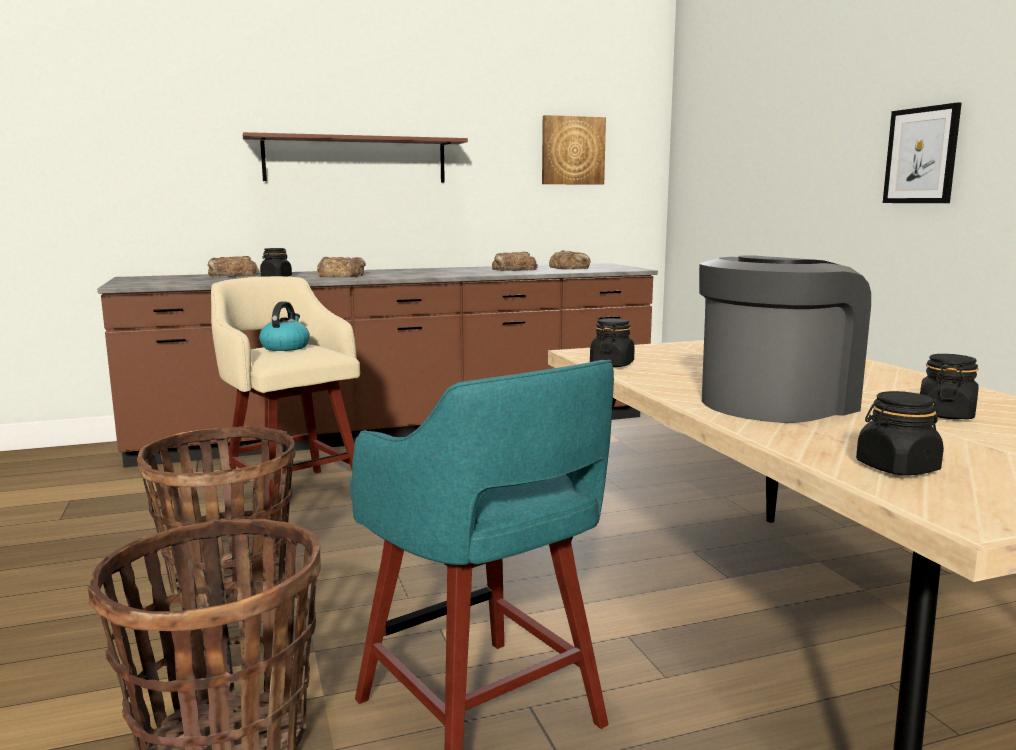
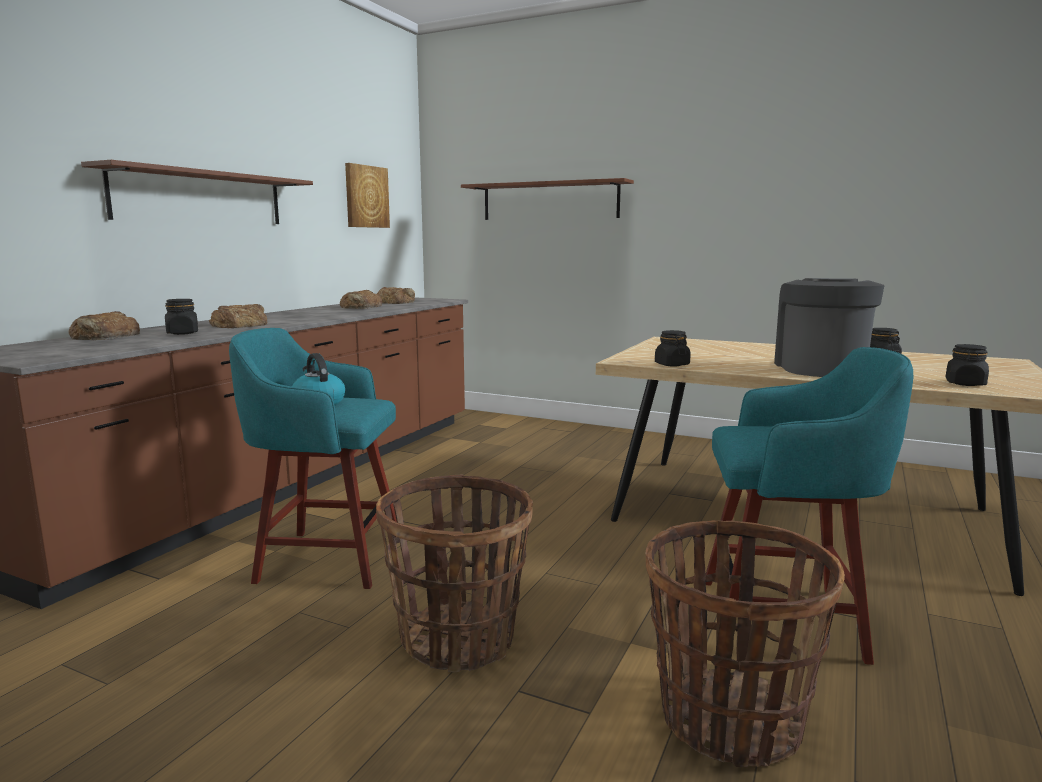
camera: 45 degrees left, 0 degrees up
beige stool [211,276,360,508] -> turquoise stool [229,328,397,589]
picture [883,102,962,203] -> none
none -> brown shelf [461,178,634,220]

